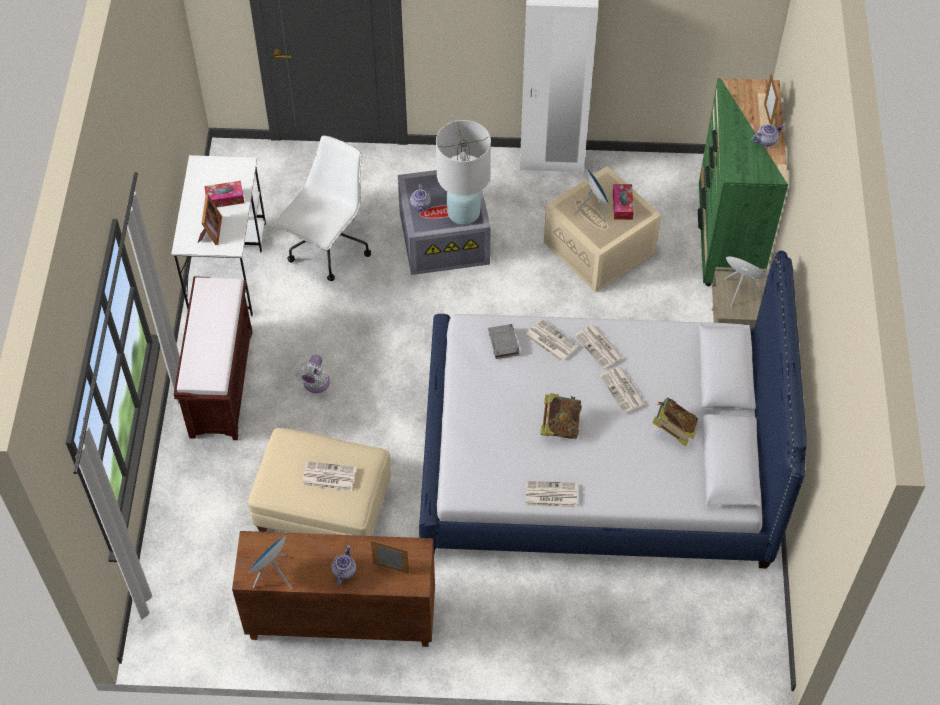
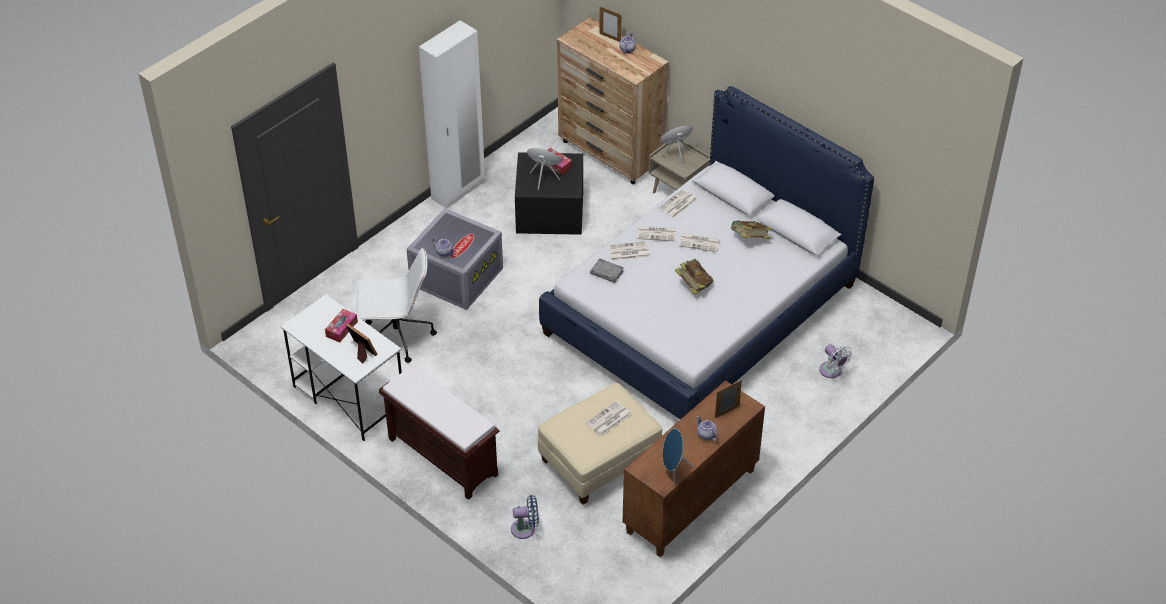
camera: 50 degrees left, 10 degrees down
white office chair [275,136,371,281] -> white office chair turned 105 degrees clockwise [356,247,437,363]
white fan [293,355,330,393] -> white fan moved to [819,344,852,378]
white table lamp [436,120,491,225] -> none
newspaper [526,481,577,508] -> newspaper moved to [658,189,697,218]
beige storage box [544,166,661,293] -> black storage box [515,152,583,235]
green dresser [698,78,788,286] -> brown dresser [557,17,669,184]
none -> blue fan [511,495,539,539]

